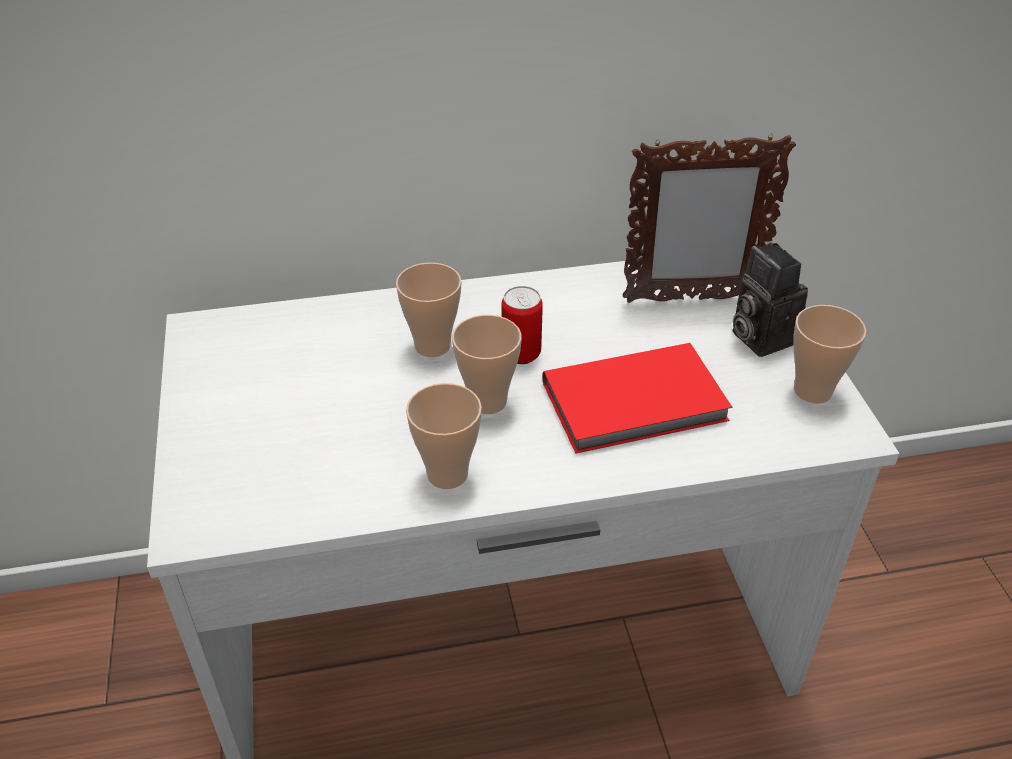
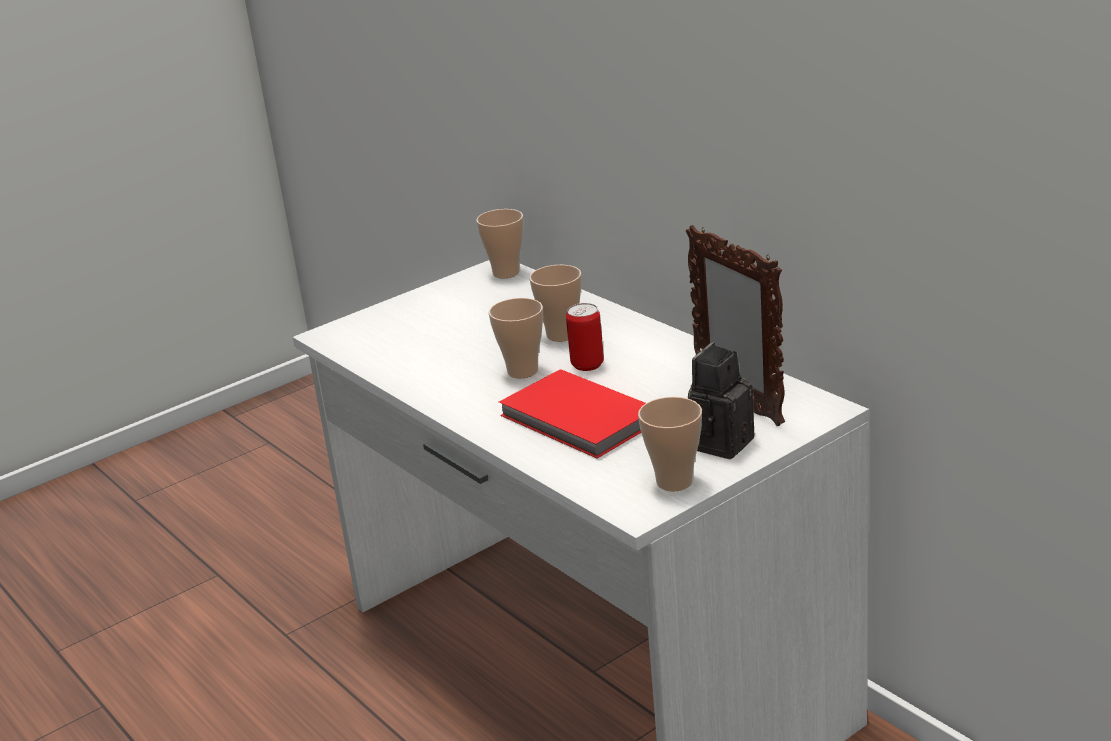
camera: 65 degrees right, 15 degrees down
cup [406,383,482,489] -> cup moved to [476,209,524,278]

